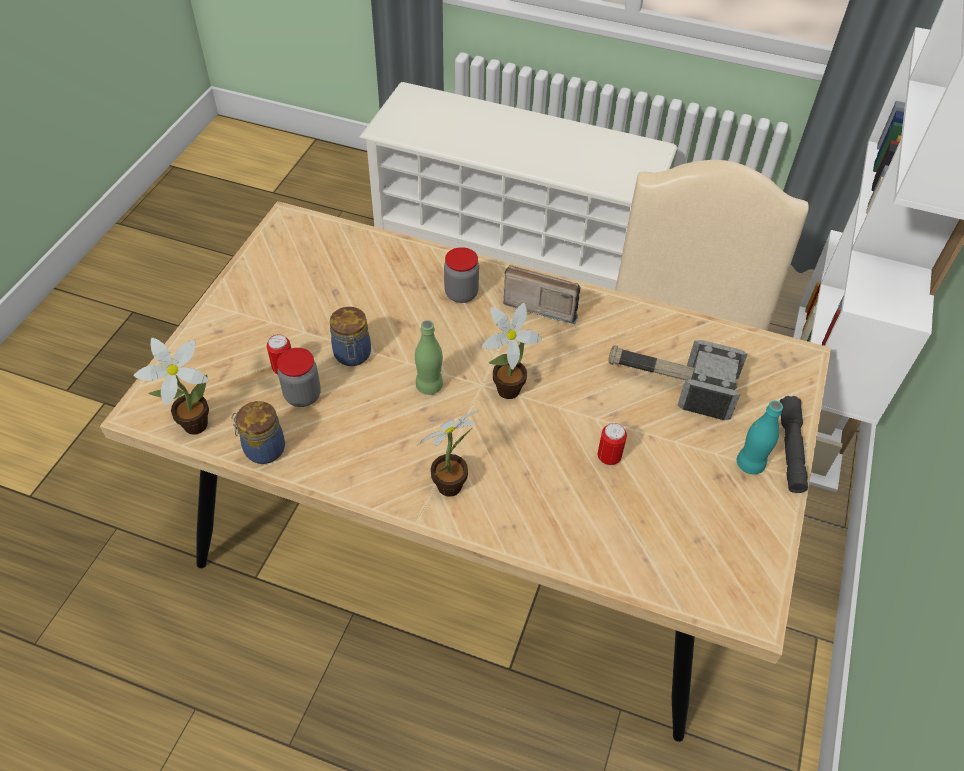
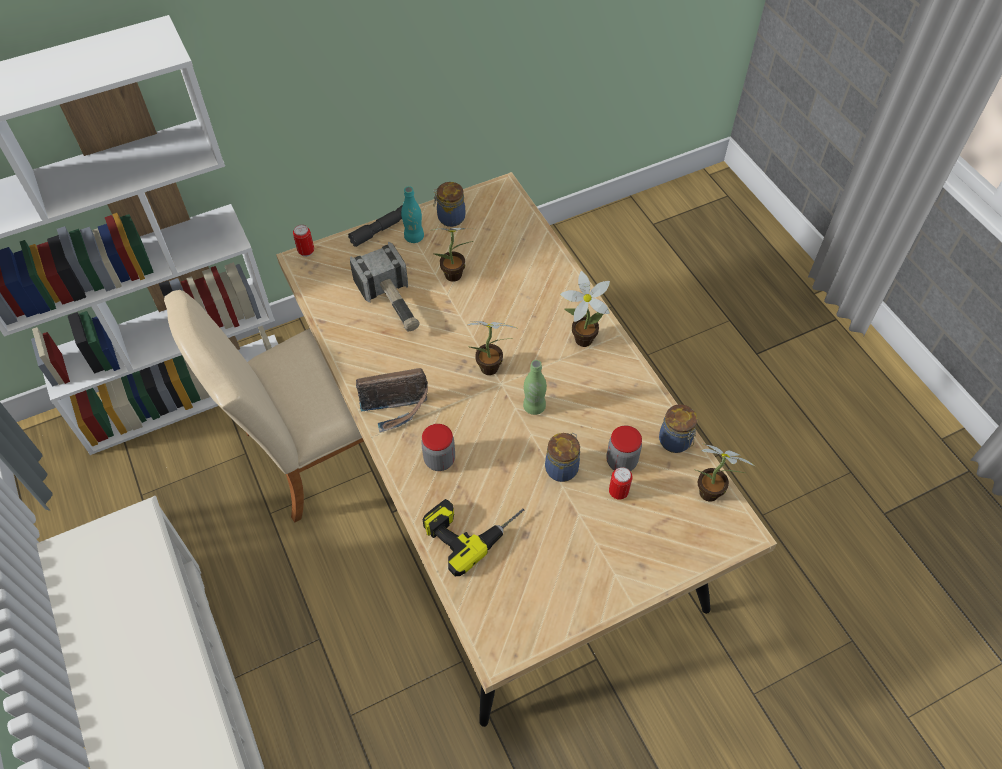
camera: 135 degrees left, 5 degrees up
radio [503,265,581,324] -> radio turned 75 degrees counterclockwise [356,368,428,432]
can [597,423,627,466] -> can moved to [293,225,314,257]
none -> power drill [422,499,524,576]
none -> potted plant [432,228,477,282]
none -> jar [434,182,466,227]

